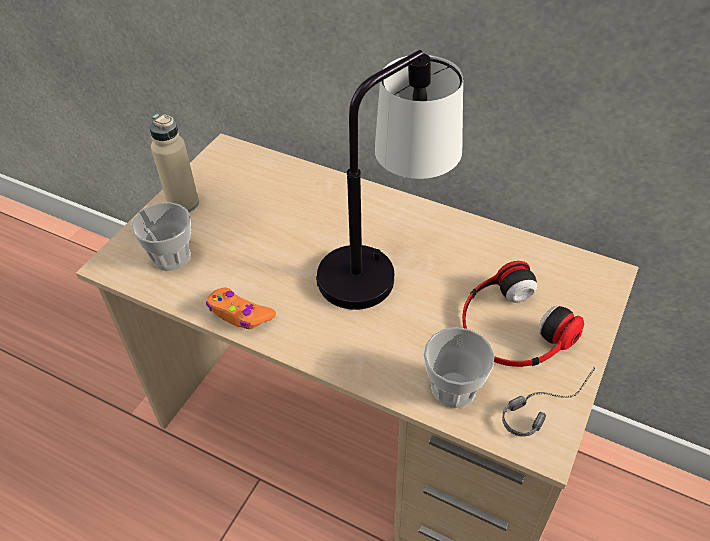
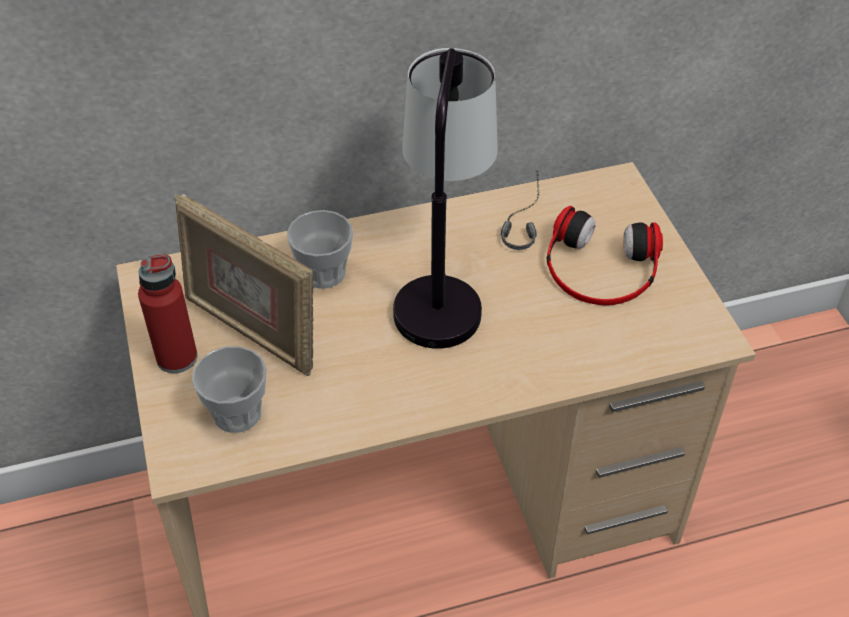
camera: 45 degrees left, 0 degrees up
beige bottle [150,113,199,212] -> red bottle [138,254,198,373]
orange game controller [206,288,276,329] -> none
cup [424,327,495,408] -> cup moved to [287,210,353,289]
headphones [502,366,595,437] -> headphones moved to [501,171,539,250]
none -> picture frame [175,194,313,376]

